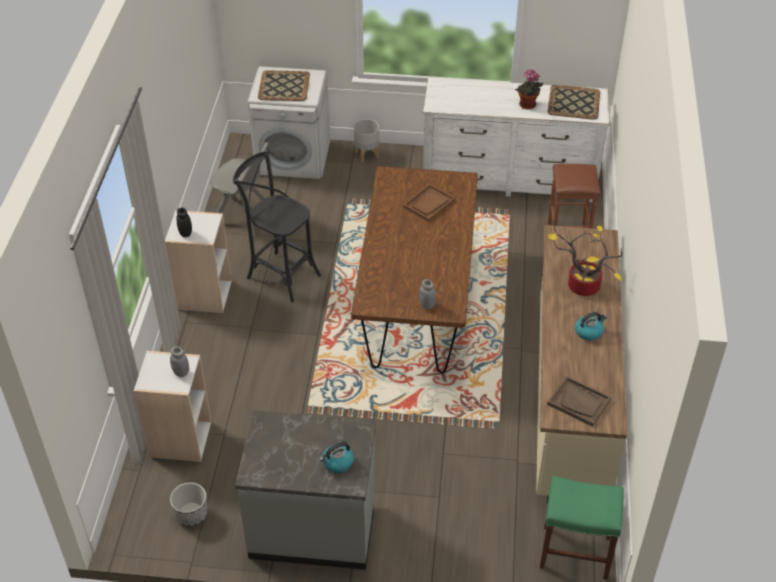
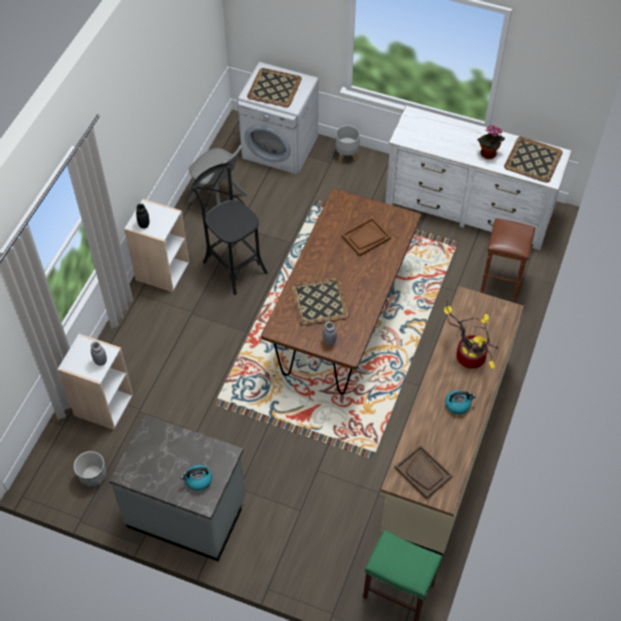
camera: 15 degrees right, 10 degrees up
none -> tray [291,277,350,326]

